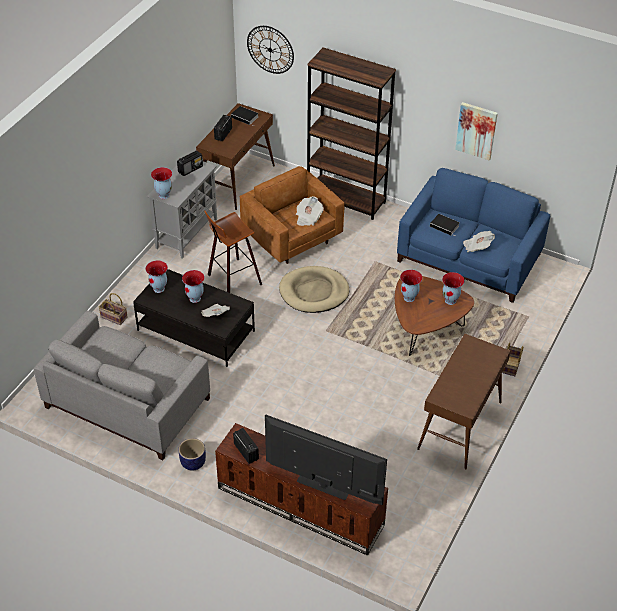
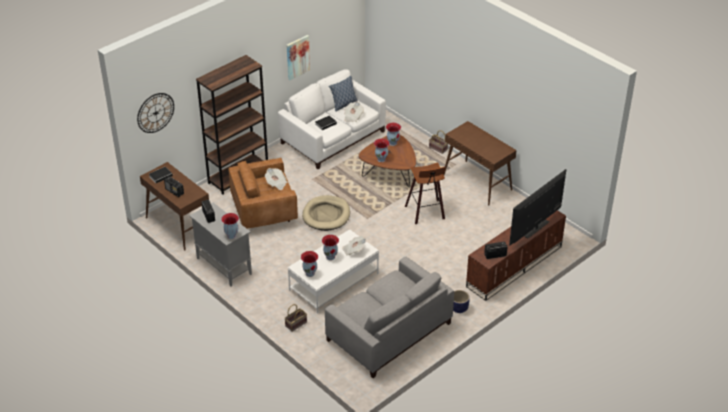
camera: 70 degrees left, 5 degrees down
black coffee table [133,269,255,367] -> white coffee table [288,229,379,313]
stool [204,211,262,293] -> stool moved to [405,162,446,224]
blue sofa [397,168,550,303] -> white sofa [278,69,386,169]
none -> pillow [329,76,358,112]

